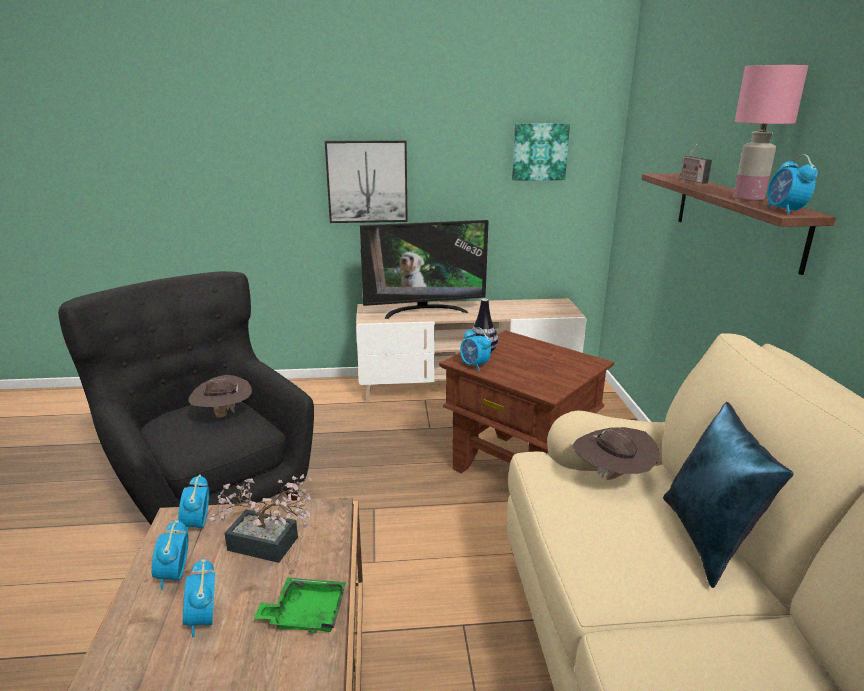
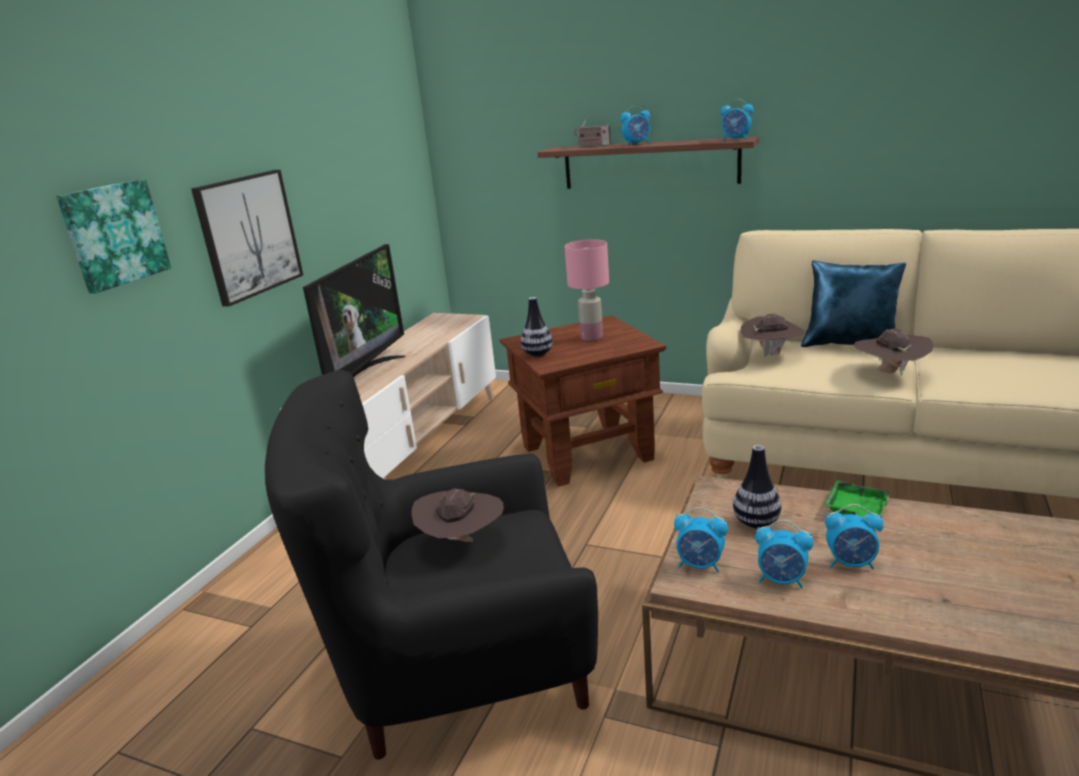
camera: 60 degrees left, 0 degrees up
potted plant [208,474,312,563] -> vase [733,445,781,528]
alarm clock [460,327,491,371] -> alarm clock moved to [621,106,650,146]
picture [512,123,570,181] -> picture moved to [56,179,171,293]
pink table lamp [733,65,808,201] -> pink table lamp moved to [565,239,609,341]
none -> brown hat [854,328,933,376]

